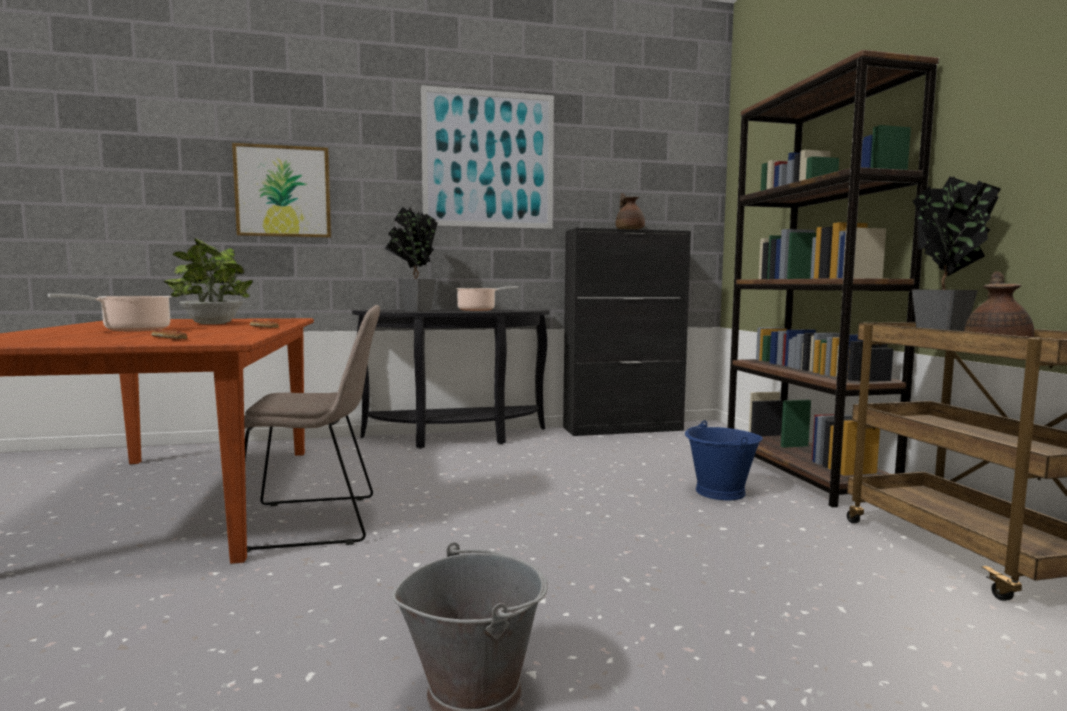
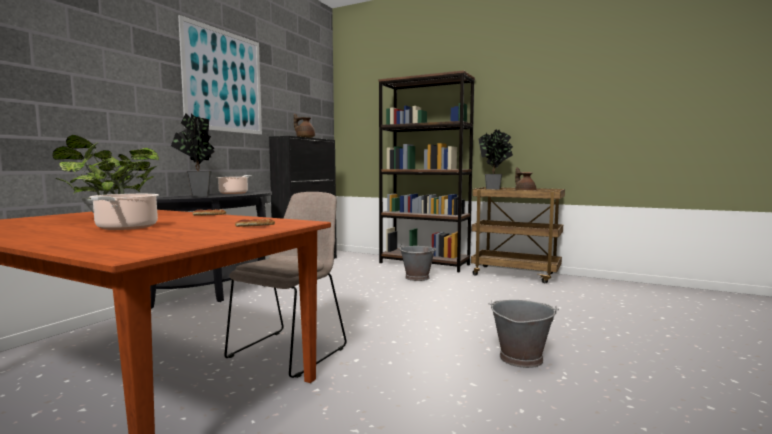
camera: 50 degrees left, 0 degrees up
picture [232,143,331,238] -> none
blue bucket [685,420,763,500] -> grey bucket [399,244,436,281]

